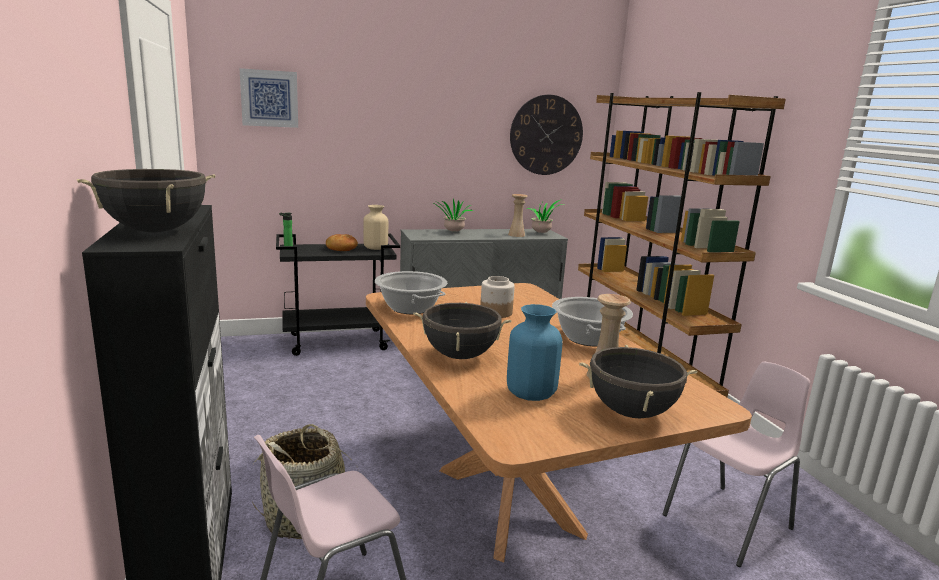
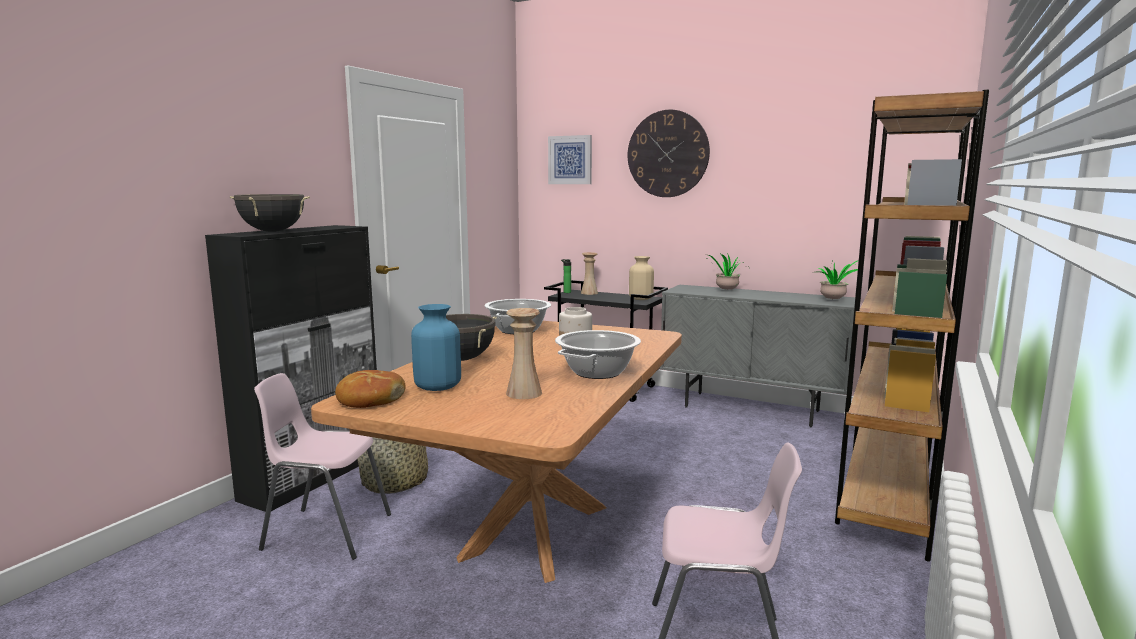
camera: 45 degrees right, 5 degrees down
bread [326,234,358,251] -> bread moved to [335,370,406,408]
beige vase [508,194,528,237] -> beige vase moved to [581,252,598,295]
wall clock [510,95,583,175] -> wall clock moved to [628,110,710,197]
black cooking pot [579,345,697,418] -> none

